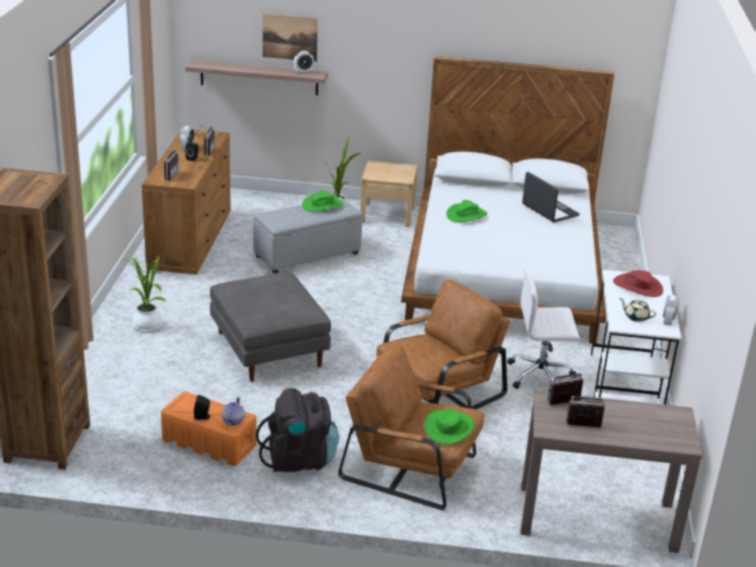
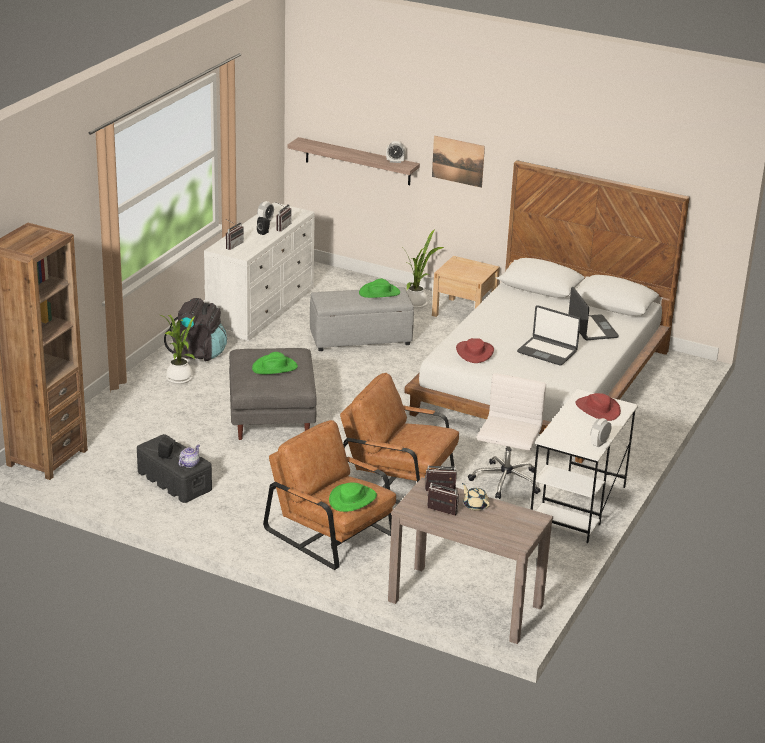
camera: 20 degrees right, 0 degrees up
brown dresser [142,129,231,275] -> white dresser [204,202,315,341]
orange storage box [161,391,257,466] -> black storage box [137,434,212,503]
black backpack [256,388,339,472] -> black backpack moved to [164,298,227,361]
picture [263,14,318,62] -> picture moved to [432,136,485,188]
brown armchair [376,279,510,409] -> brown armchair turned 135 degrees counterclockwise [340,373,459,504]
green hat [446,200,487,222] -> green hat moved to [252,352,298,374]
white office chair [507,266,580,389] -> white office chair turned 90 degrees clockwise [468,373,546,499]
beige teapot [619,298,656,322] -> beige teapot moved to [462,483,490,511]
none -> red hat [456,338,494,363]
none -> laptop [517,305,581,365]

